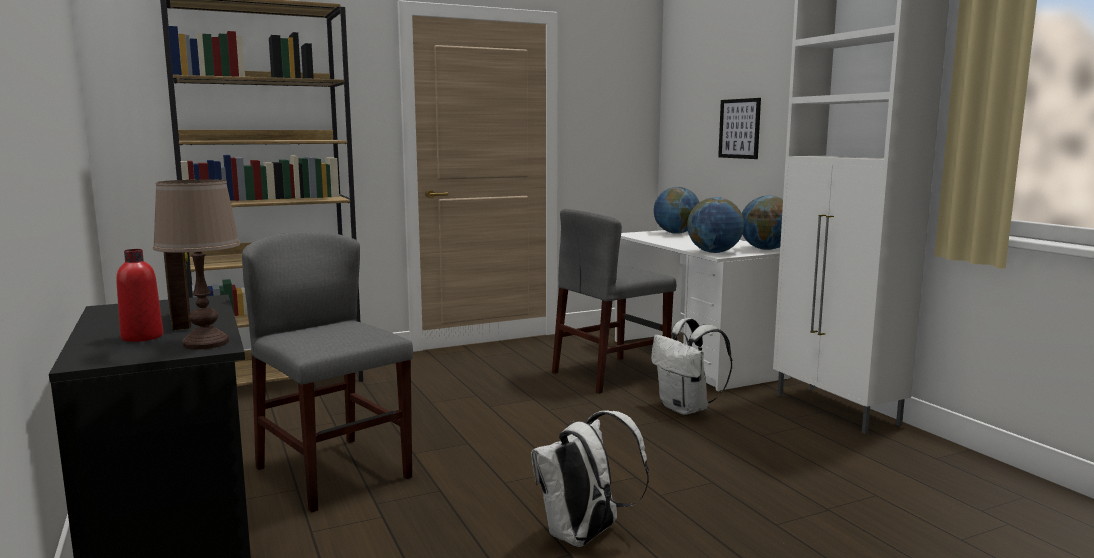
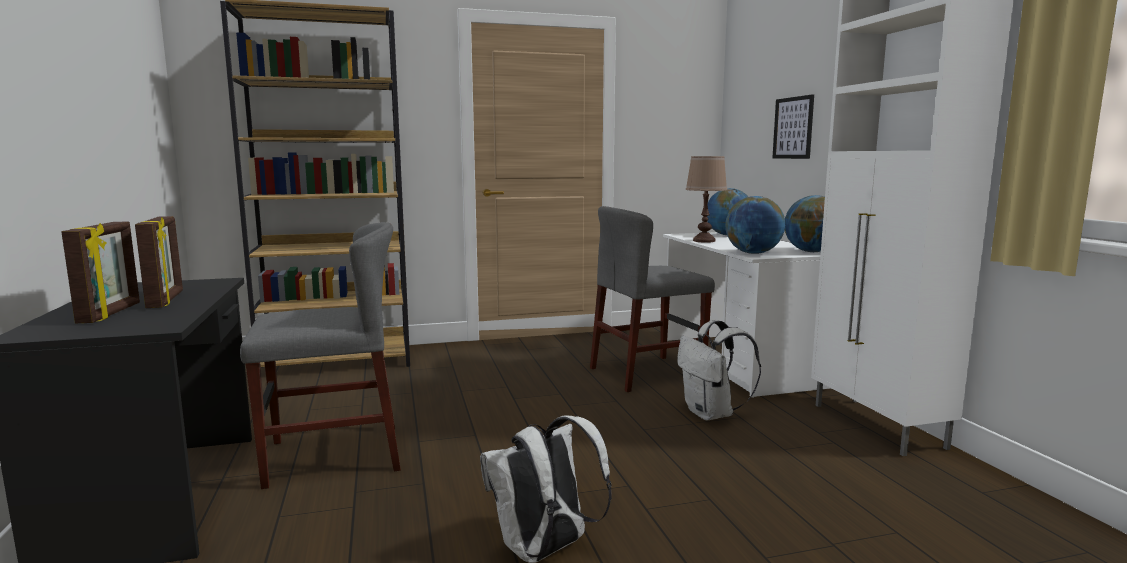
camera: 10 degrees right, 0 degrees up
red bottle [116,249,163,342] -> picture frame [61,222,140,323]
brown table lamp [153,179,240,350] -> brown table lamp moved to [686,156,727,243]
grey chair [242,232,413,513] -> grey chair turned 105 degrees clockwise [240,222,401,489]

